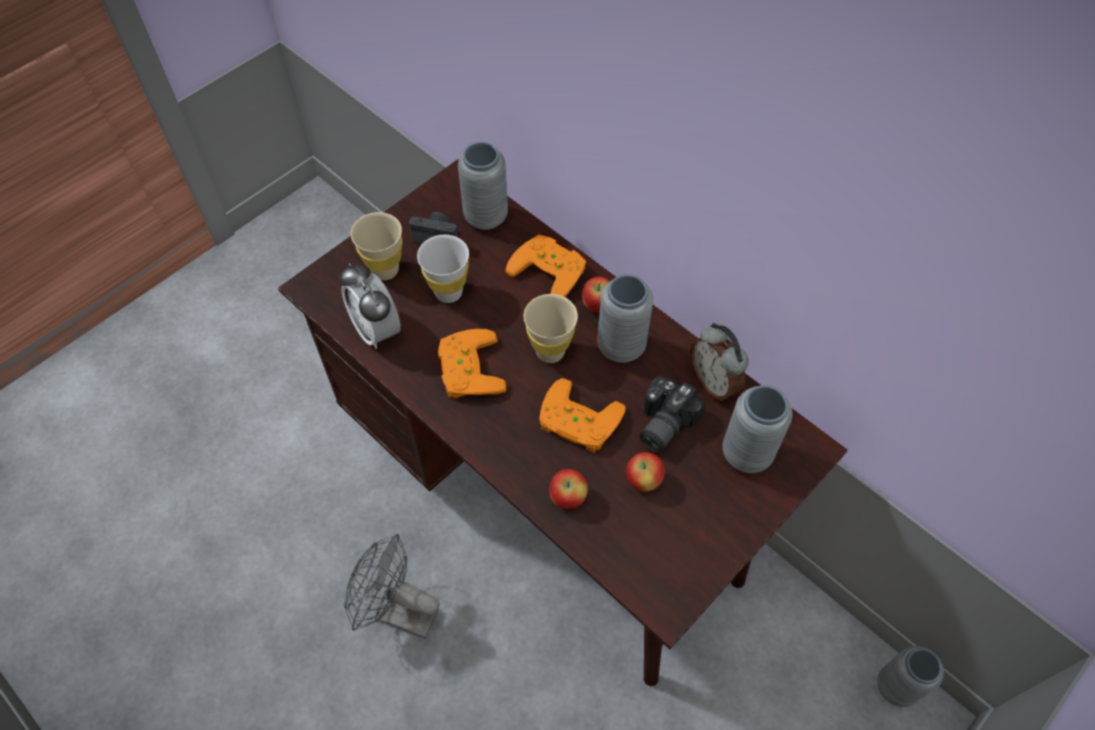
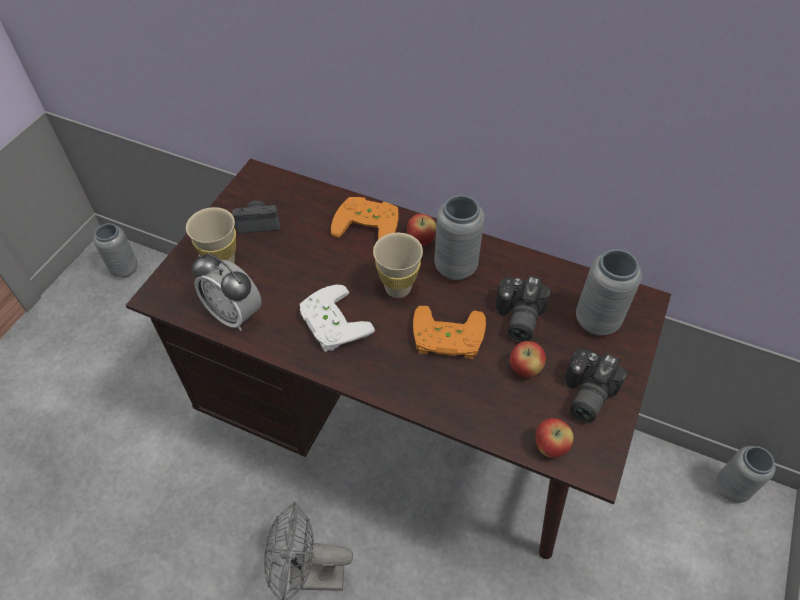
camera: 20 degrees left, 5 degrees down
white cup [417,235,469,303] -> none
orange game controller [438,329,506,398] -> white game controller [300,284,375,352]
grey vase [458,142,508,230] -> grey vase moved to [93,223,138,278]
apple [549,469,588,509] -> apple moved to [536,418,574,458]
alarm clock [690,323,749,401] -> none
none -> camera [565,349,628,423]

